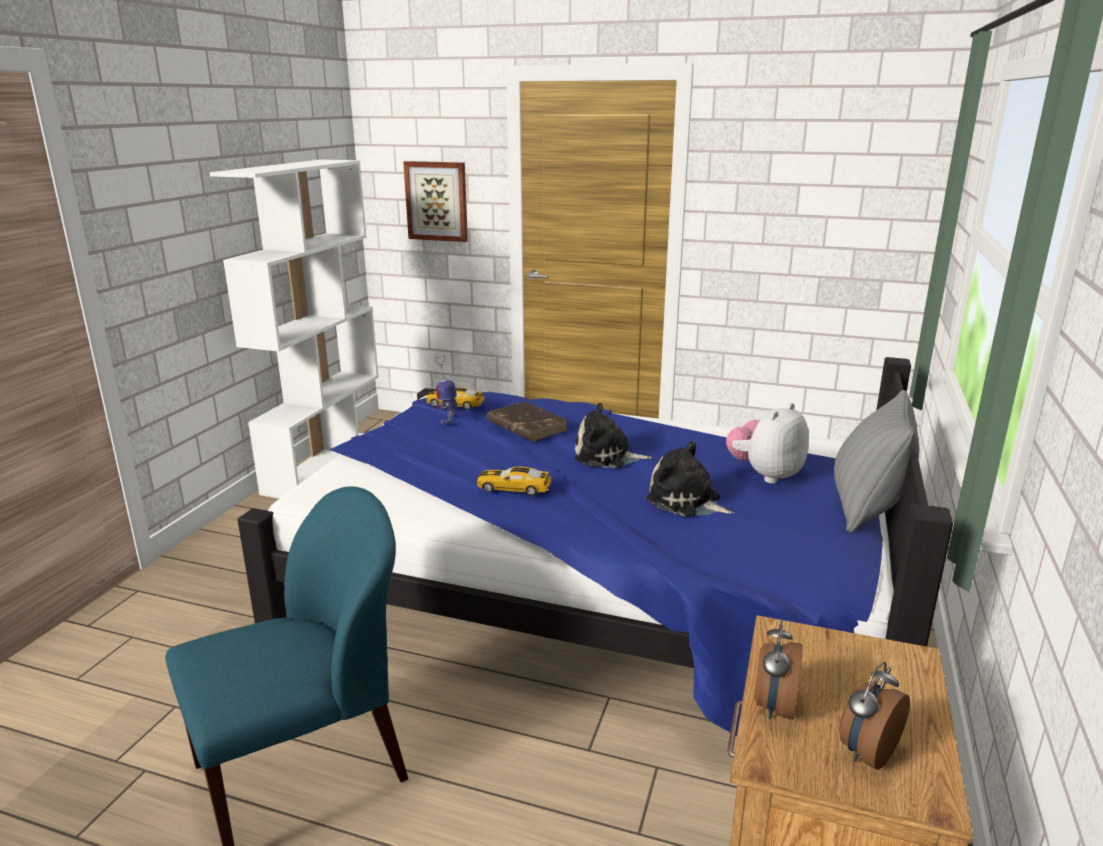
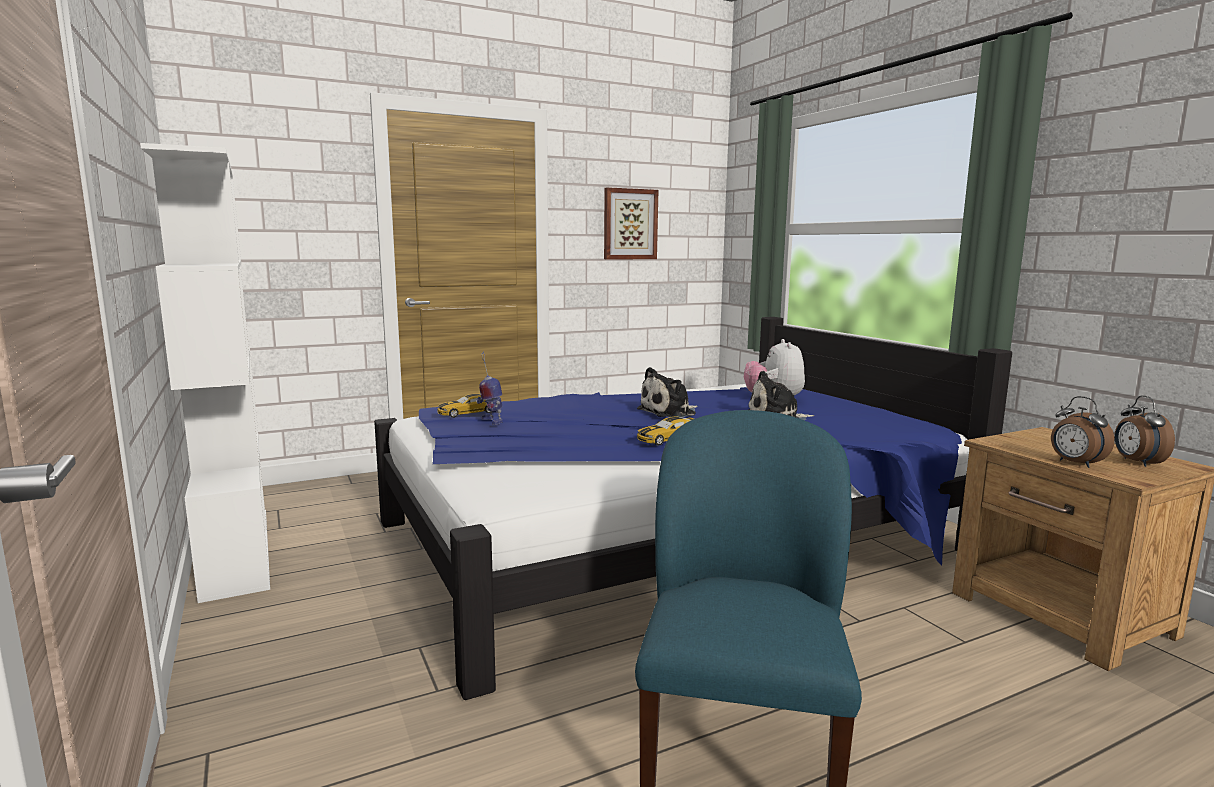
camera: 45 degrees left, 10 degrees down
picture [403,161,468,242] -> picture moved to [604,187,658,259]
brown book [486,401,567,442] -> none
grey pillow [834,390,919,533] -> none

